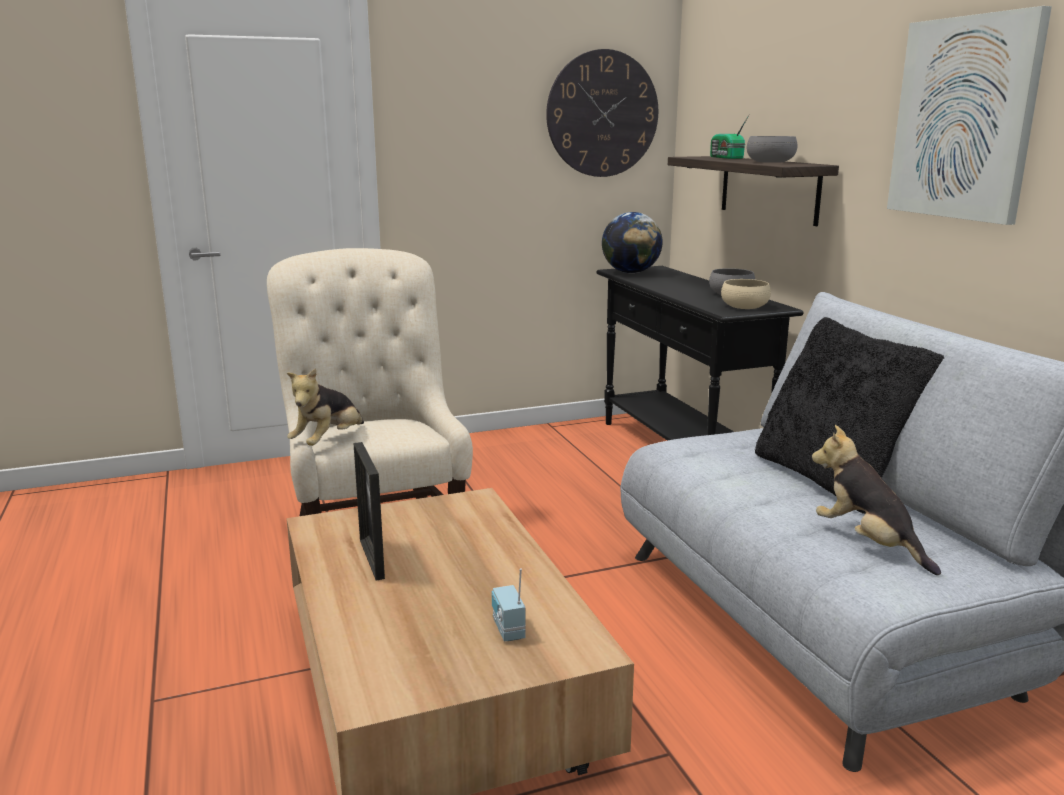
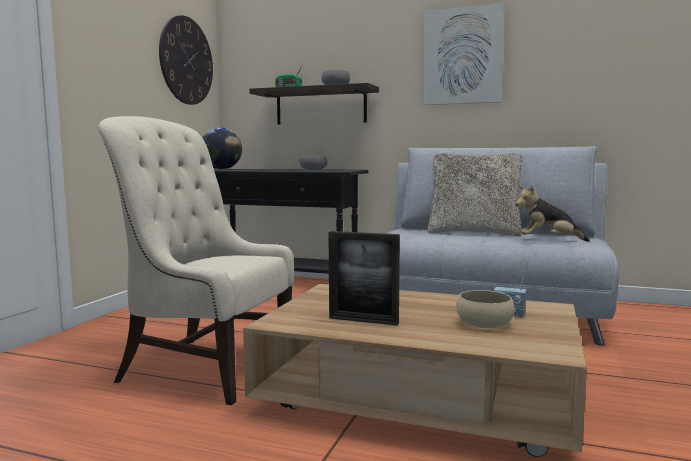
camera: 50 degrees left, 10 degrees down
plush toy [287,368,364,446] -> none
beige bowl [721,279,771,309] -> beige bowl moved to [456,290,514,328]
black pillow [755,317,944,514] -> beige pillow [428,153,522,237]

